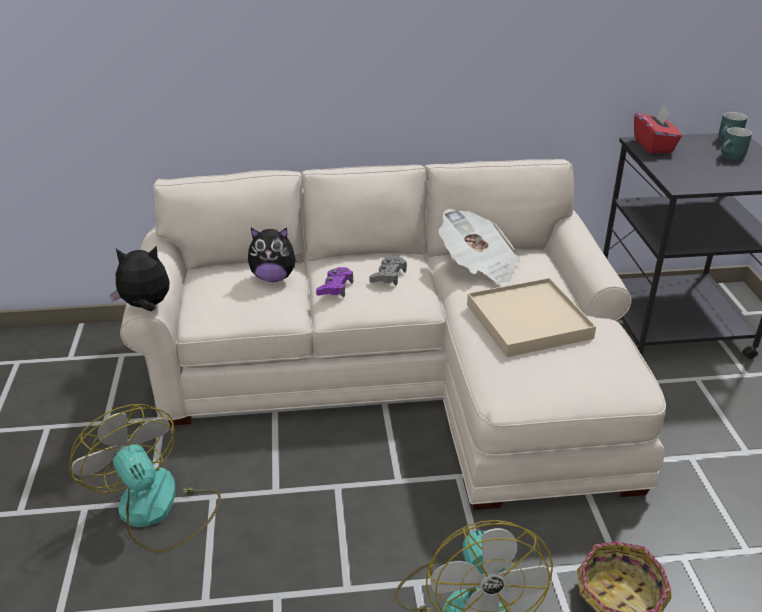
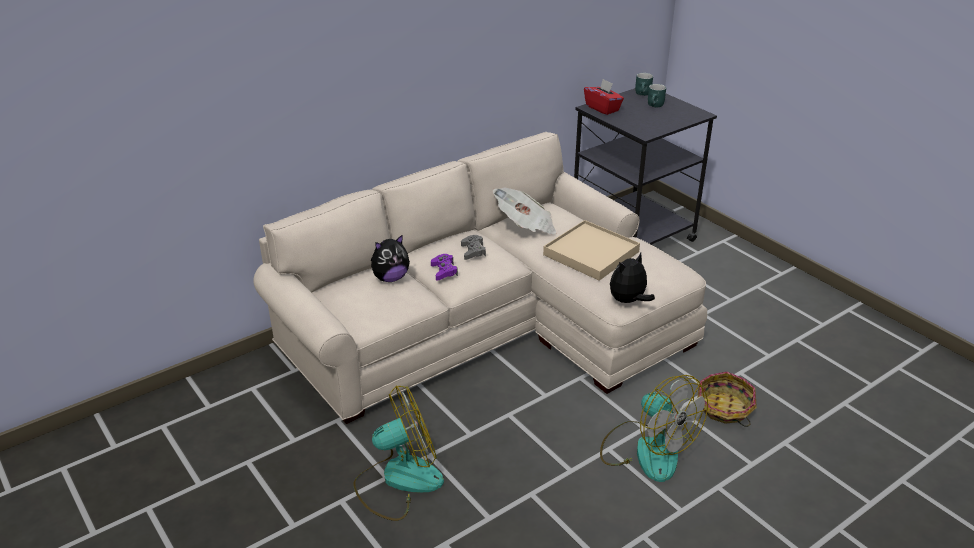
camera: 30 degrees left, 0 degrees up
fan [69,404,221,552] -> fan turned 135 degrees clockwise [354,385,444,521]
plush toy [110,246,170,311] -> plush toy moved to [610,253,655,303]

